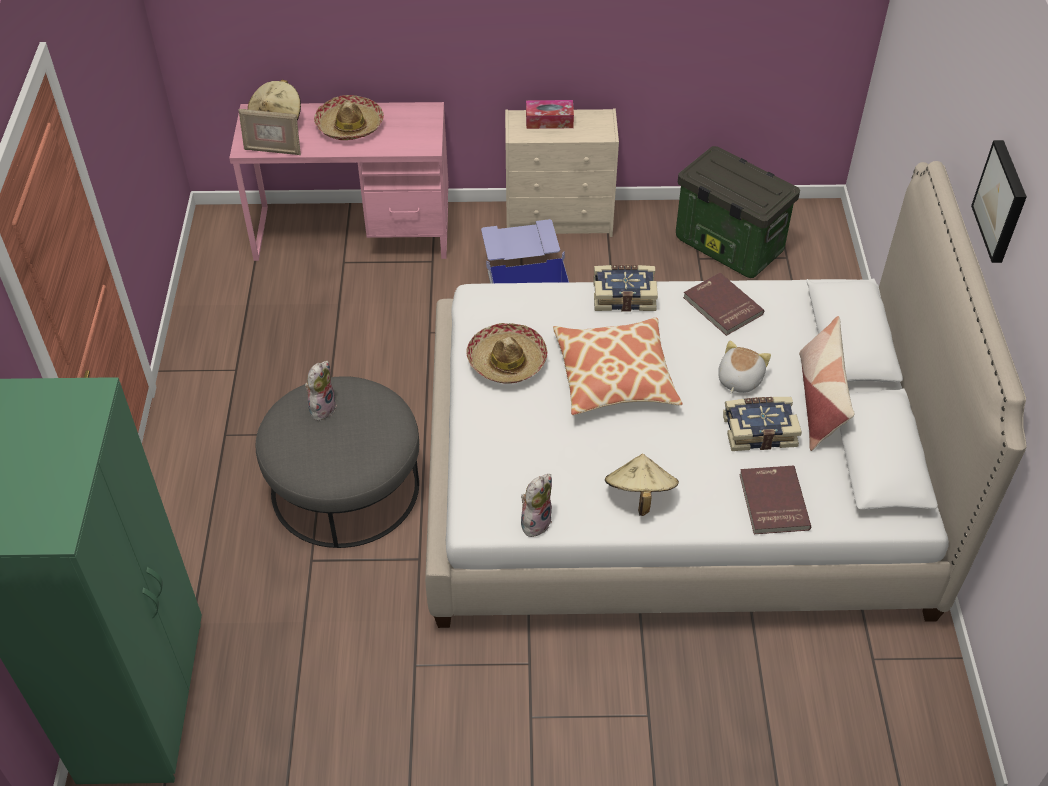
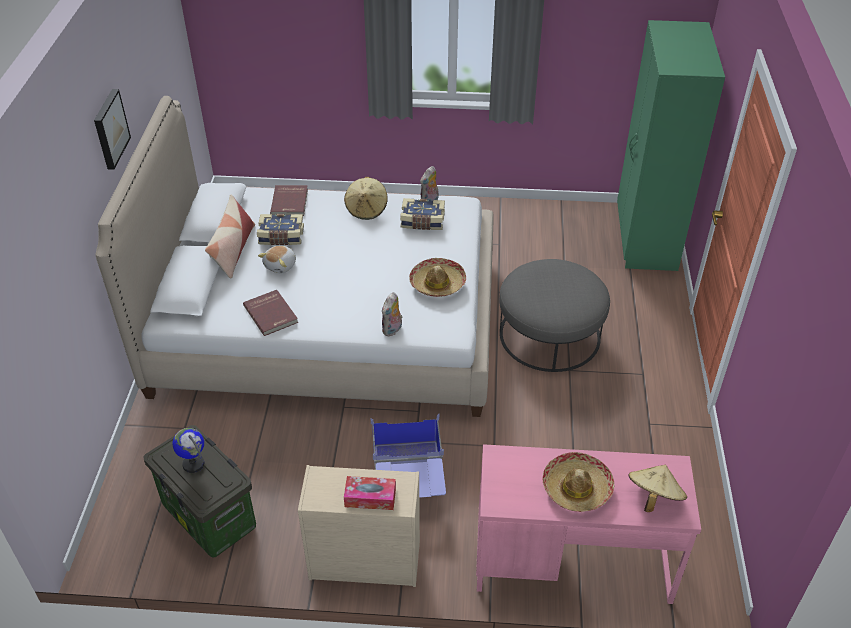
camera: 175 degrees left, 5 degrees down
picture frame [239,109,301,155] -> none
plush toy [305,361,337,421] -> plush toy moved to [382,292,402,336]
pillow [553,318,682,415] -> none
book [593,265,658,312] -> book moved to [400,198,445,230]
none -> globe [173,428,204,473]

